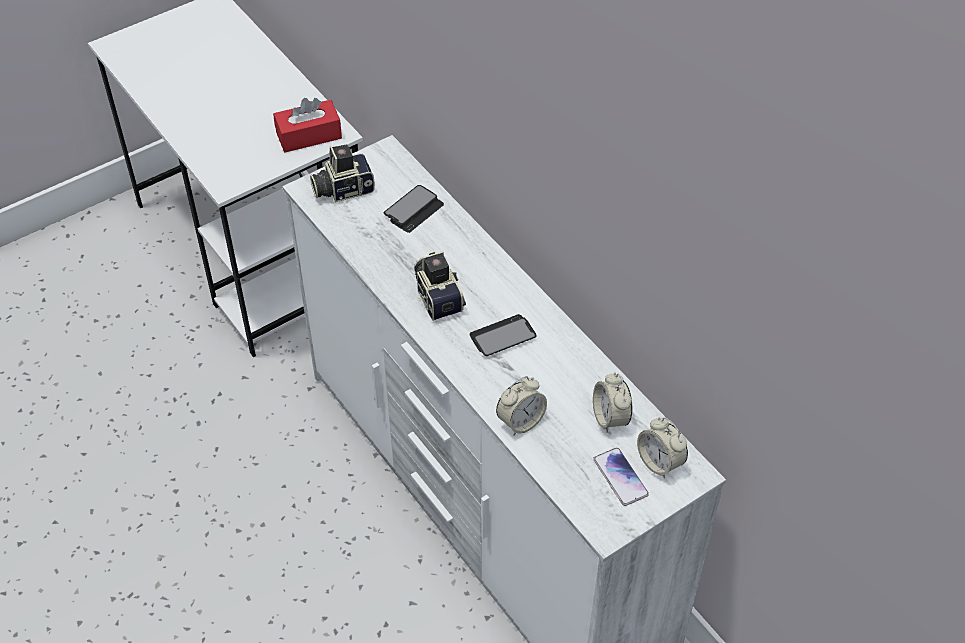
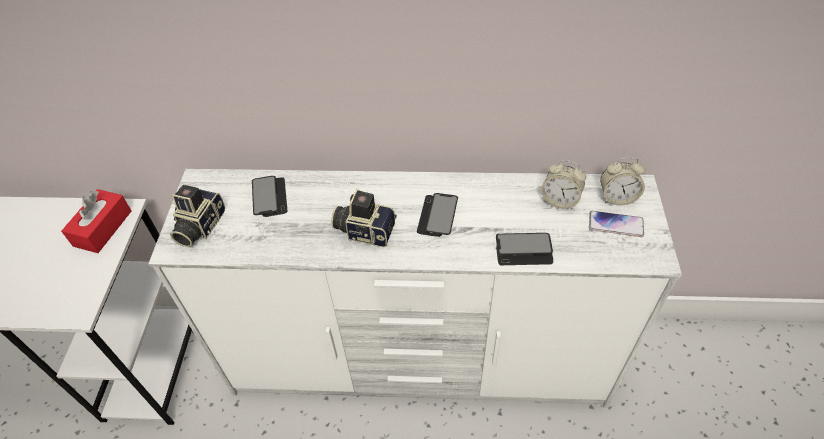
camera: 50 degrees left, 0 degrees up
alarm clock [496,376,547,435] -> phone [496,233,553,265]

